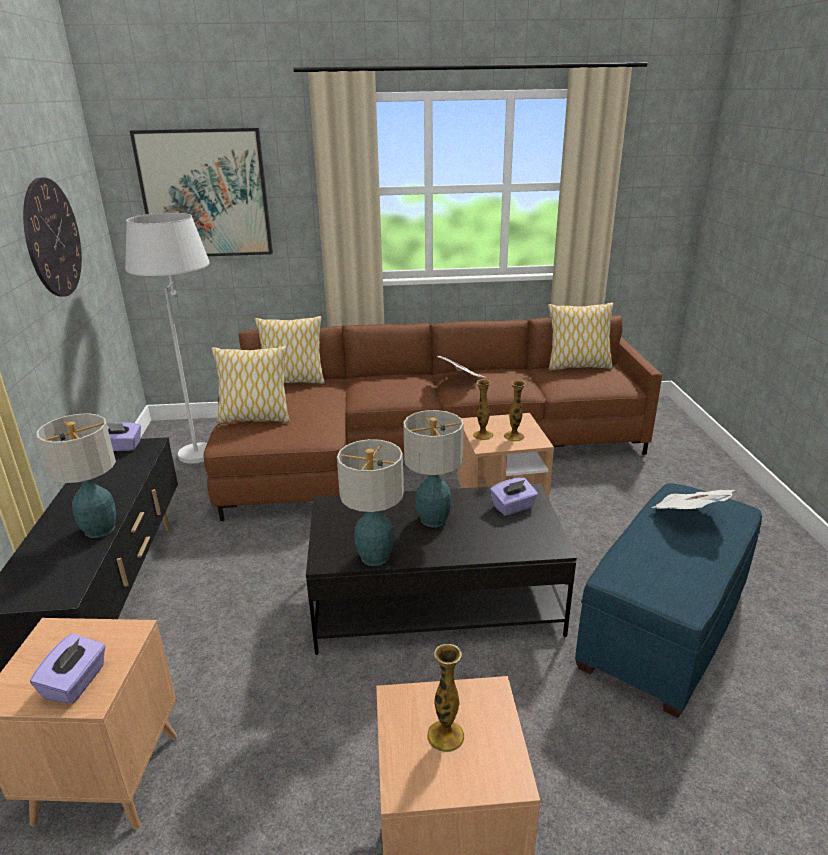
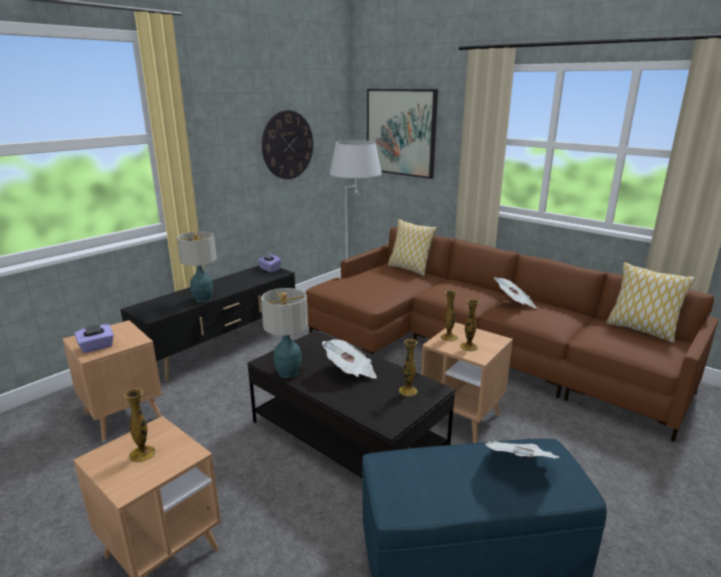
camera: 45 degrees right, 5 degrees down
pillow [212,346,290,423] -> none
table lamp [403,410,464,527] -> newspaper [322,339,377,379]
purple tissue box [490,478,538,516] -> vase [399,339,418,396]

